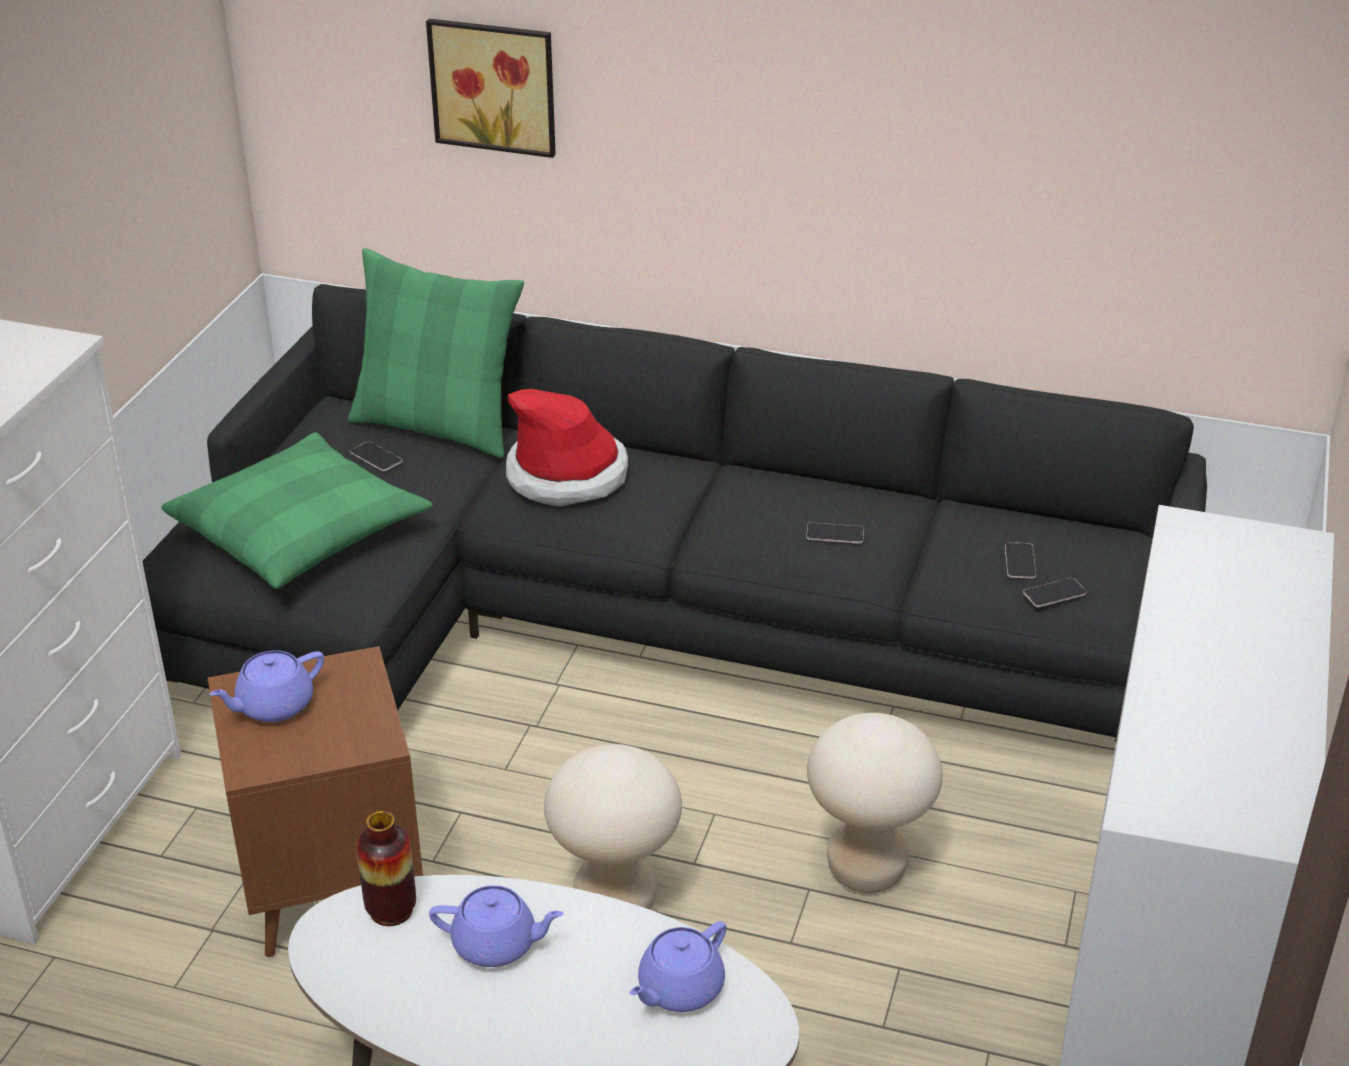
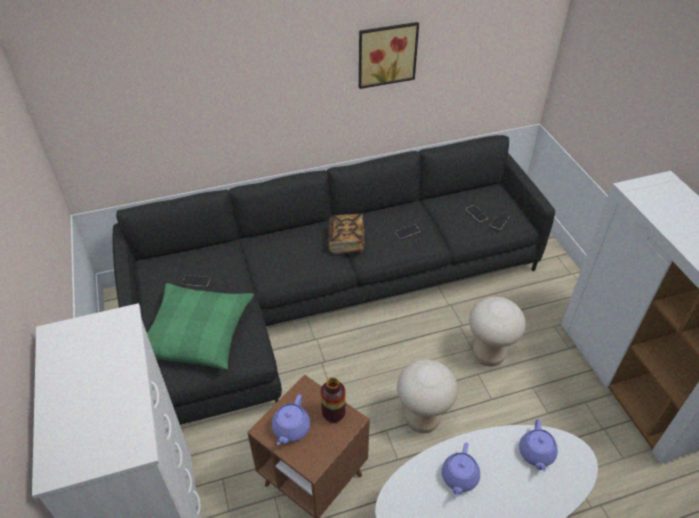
camera: 35 degrees left, 10 degrees up
green pillow [348,248,524,458] -> none
vase [356,811,416,926] -> vase moved to [321,377,346,423]
picture [426,19,556,158] -> picture moved to [359,22,419,89]
purple teapot [429,885,564,967] -> purple teapot turned 135 degrees clockwise [442,443,480,497]
hat [506,389,628,506] -> none
none -> book [328,214,365,254]

